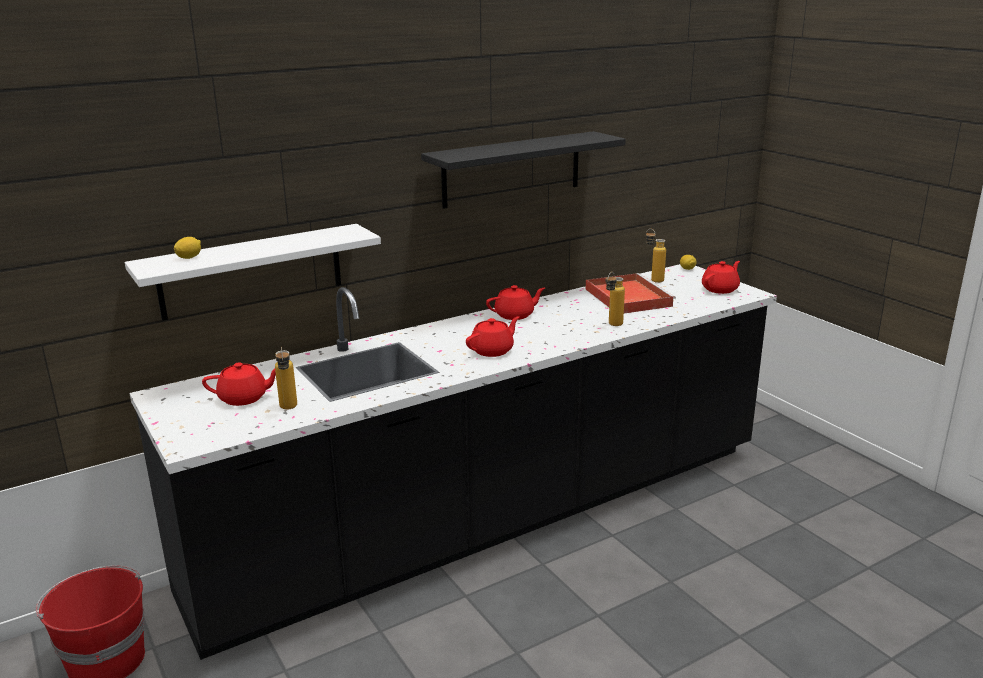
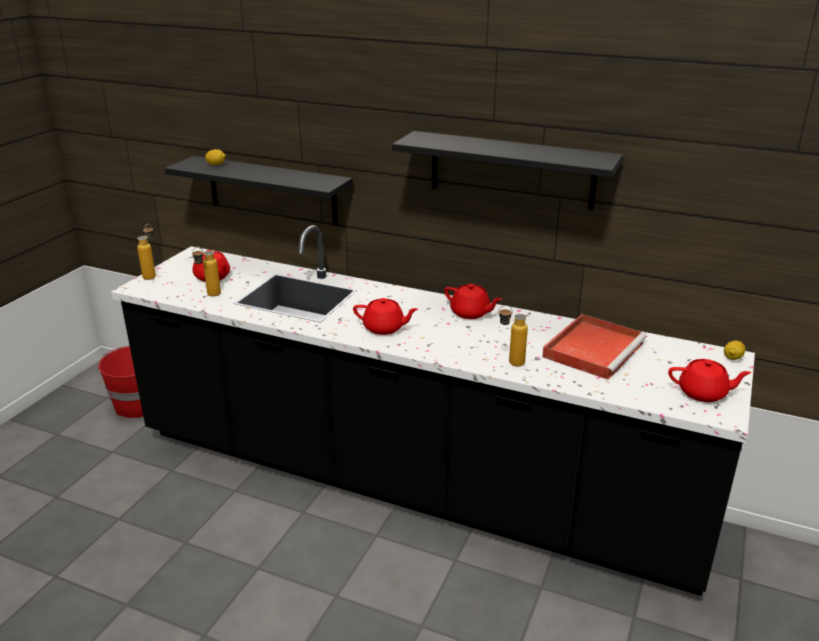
camera: 55 degrees right, 5 degrees up
white shelf [125,224,381,321] -> black shelf [164,156,353,225]
bottle [646,229,666,283] -> bottle moved to [137,224,156,280]

